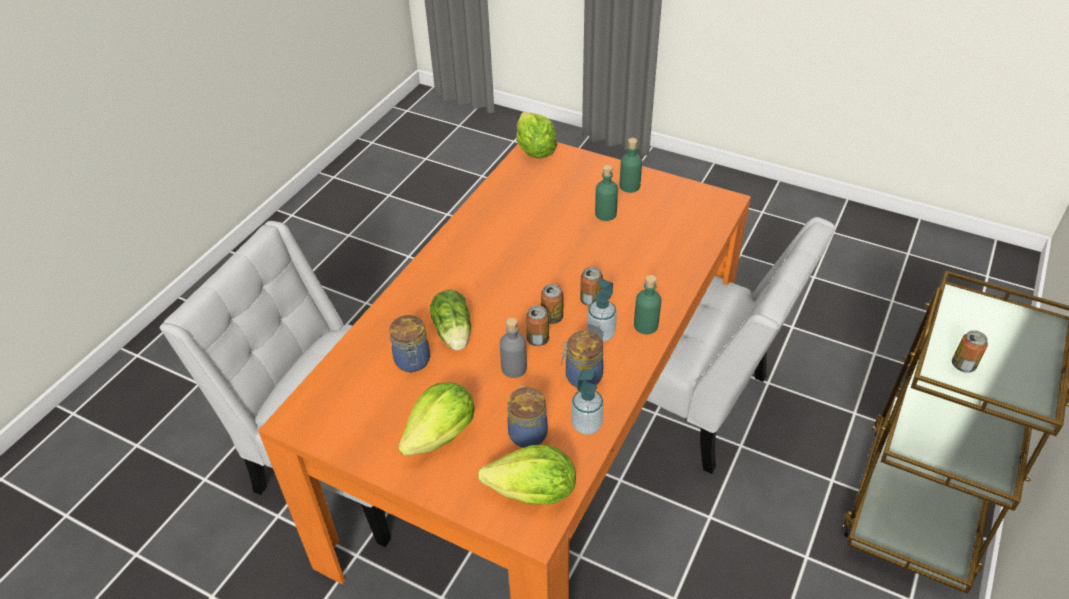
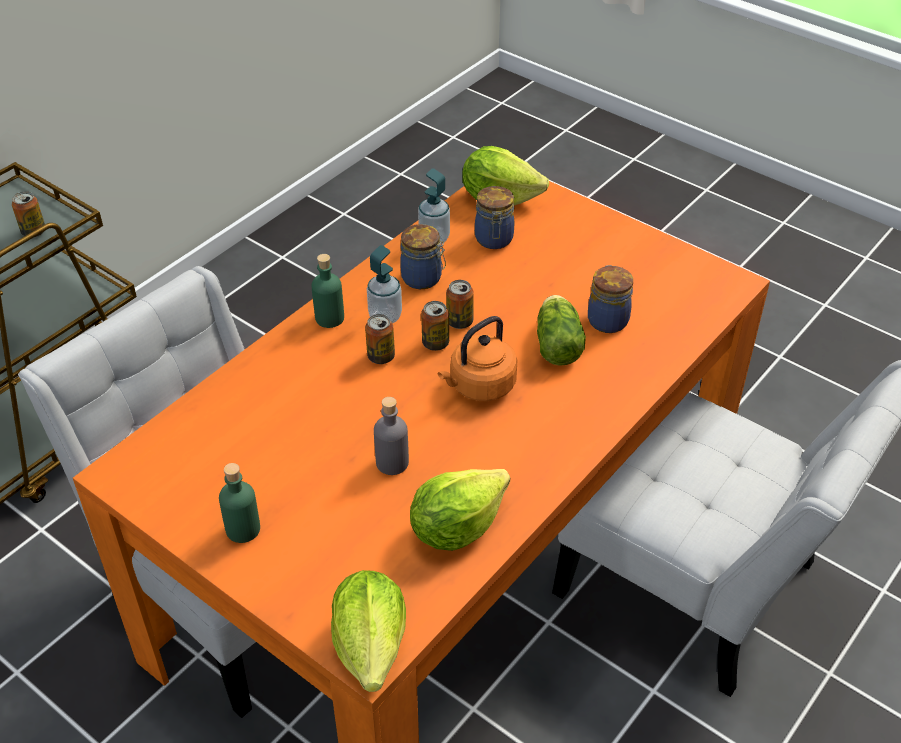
camera: 170 degrees left, 0 degrees up
lettuce [398,383,475,456] -> lettuce moved to [410,469,510,551]
grey bottle [500,318,527,378] -> grey bottle moved to [374,397,409,475]
green bottle [595,165,618,221] -> none
none -> orange kettle [438,316,517,401]

